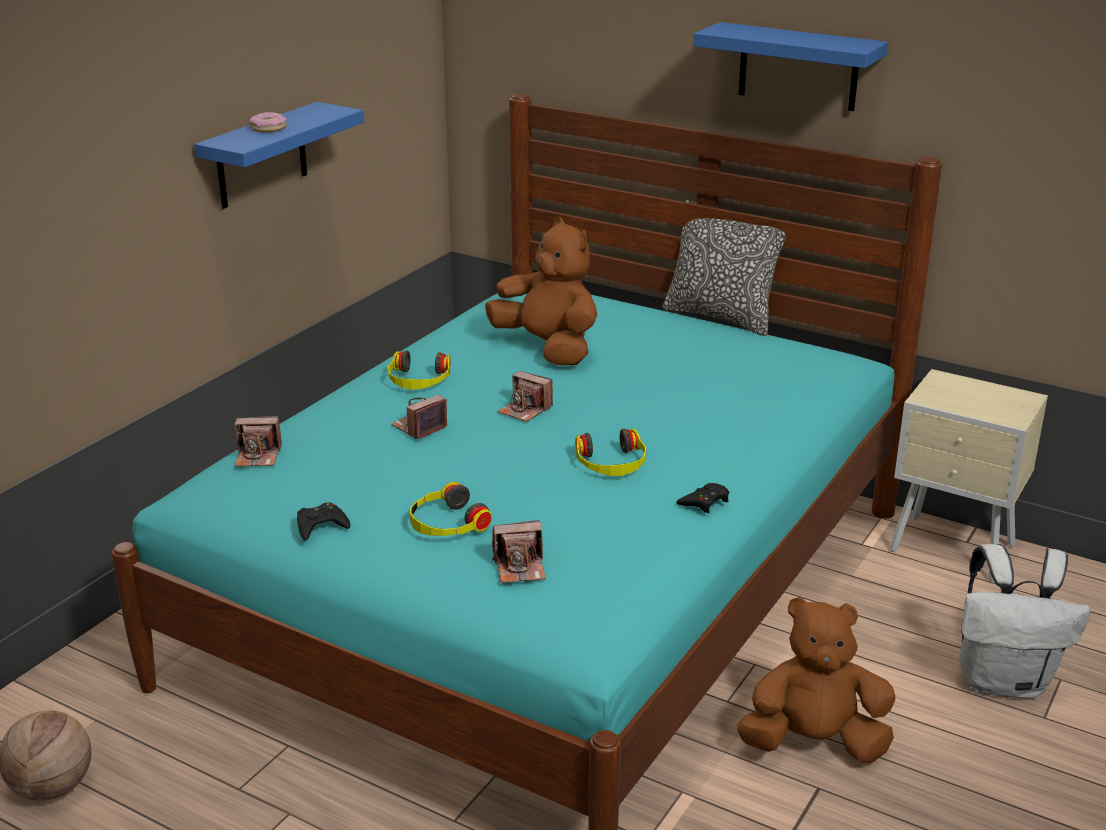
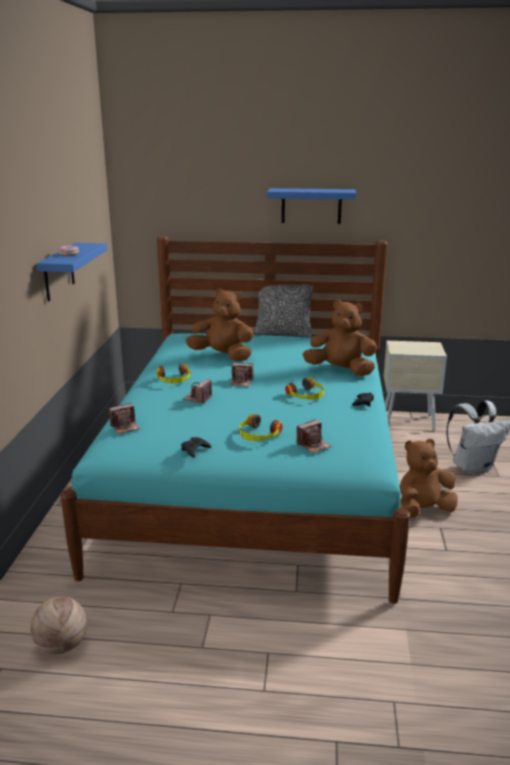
camera: 25 degrees left, 5 degrees down
none -> brown plush toy [302,299,377,376]

